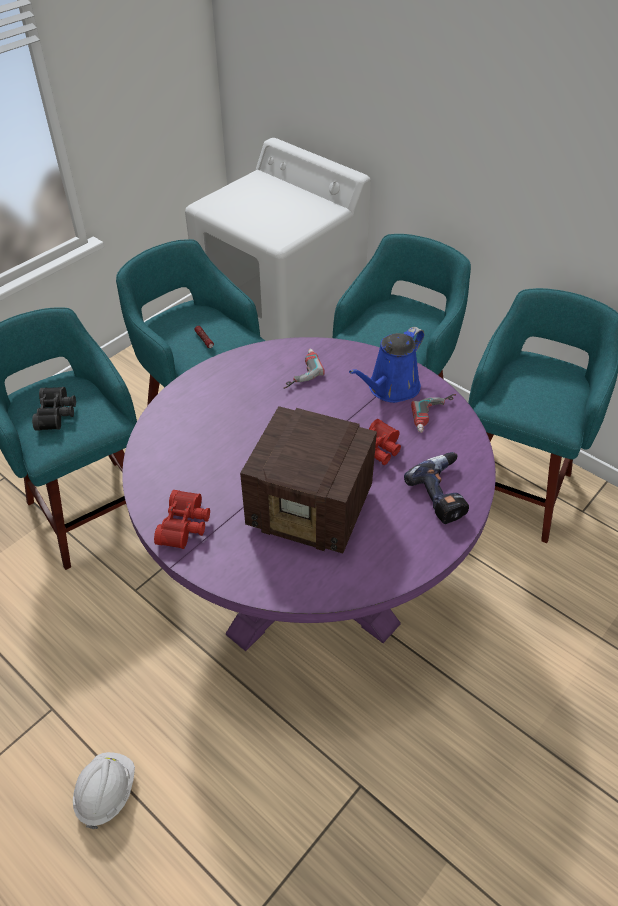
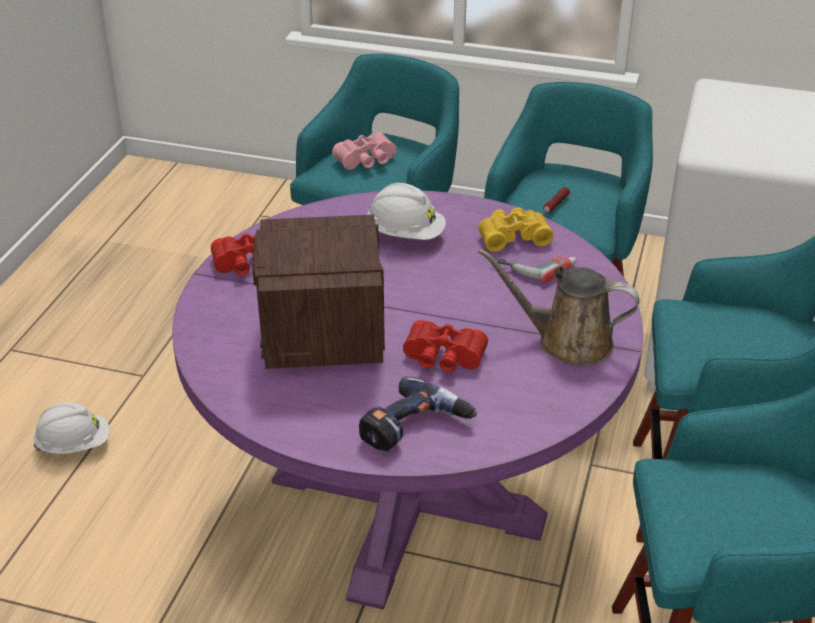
camera: 65 degrees right, 10 degrees down
black binoculars [32,387,76,431] -> pink binoculars [332,132,397,170]
blue watering can [349,327,424,403] -> brown watering can [478,248,640,366]
power drill [411,394,457,433] -> none
none -> white hard hat [367,183,446,240]
none -> yellow binoculars [478,207,554,252]

